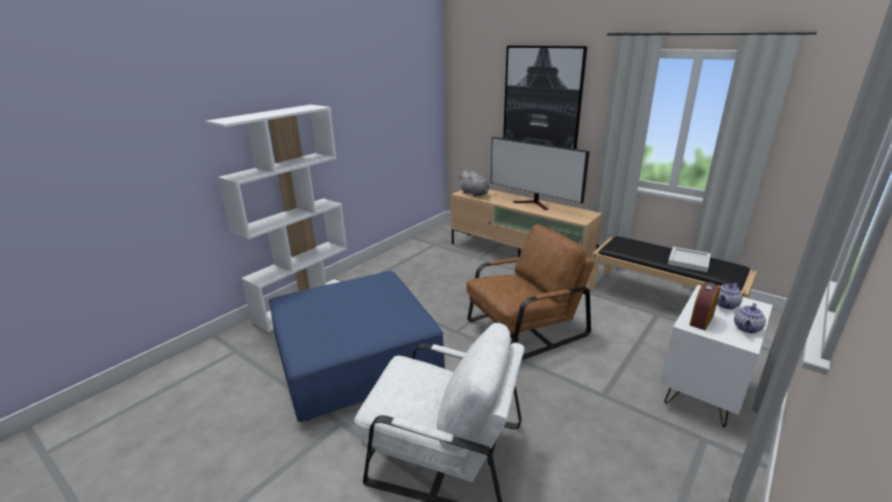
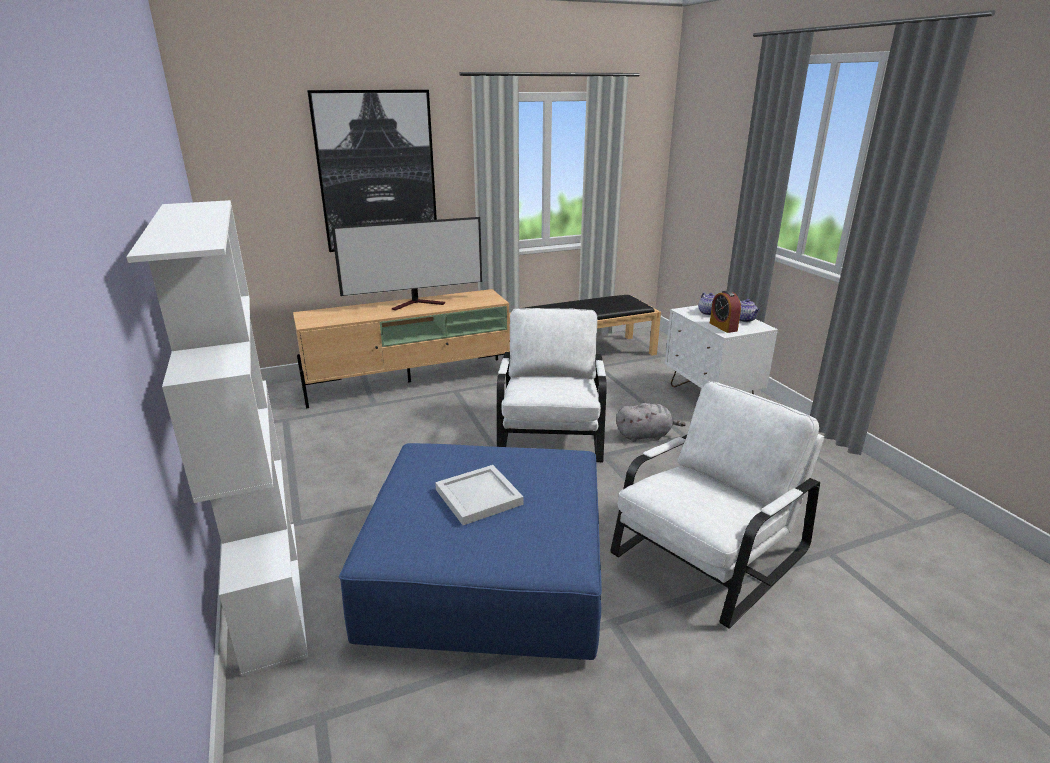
camera: 60 degrees left, 0 degrees up
grey plush toy [458,170,489,197] -> grey plush toy moved to [616,403,686,442]
brown armchair [466,224,594,360] -> white armchair [497,308,607,462]
white tray [668,247,711,272] -> white tray moved to [435,465,524,525]

